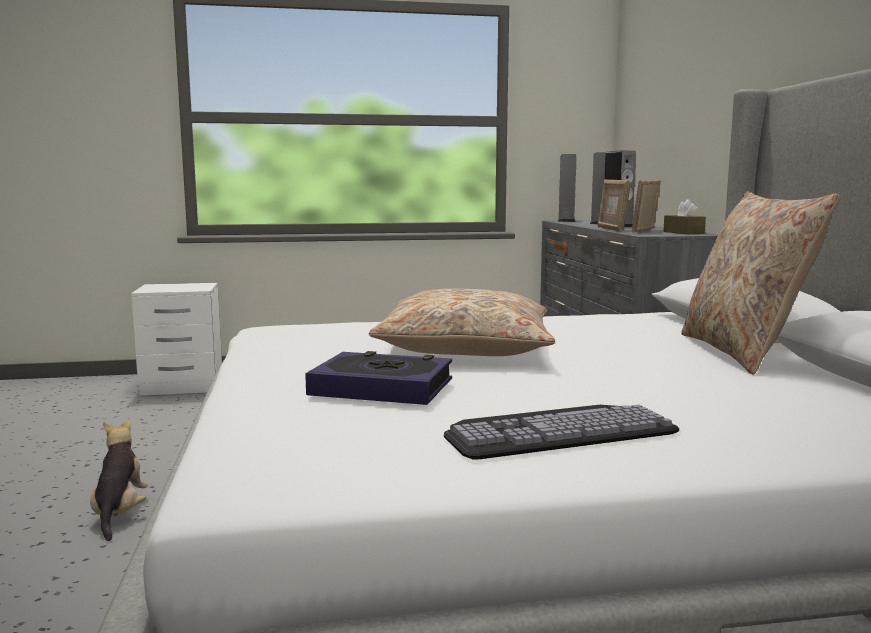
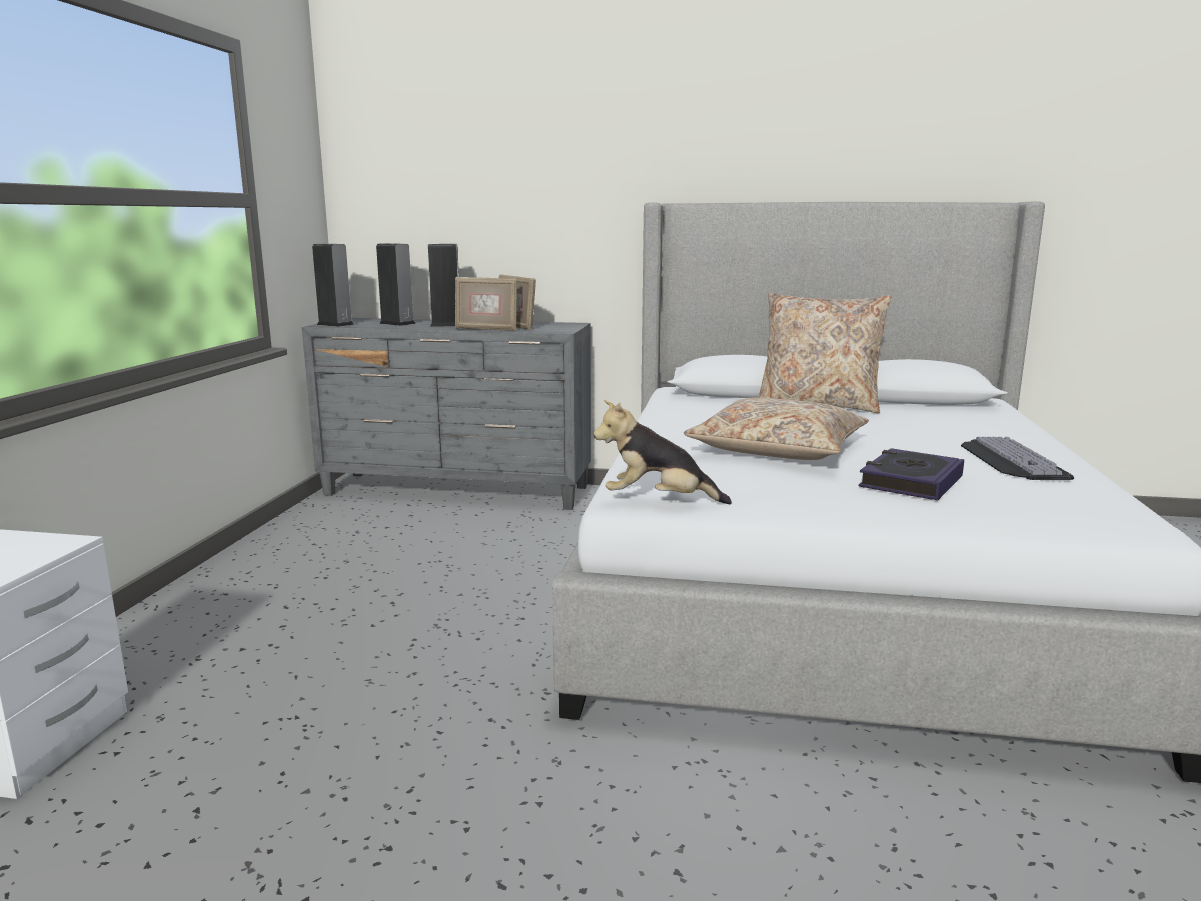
camera: 70 degrees left, 5 degrees up
plush toy [90,419,148,541] -> plush toy moved to [593,400,732,504]
brown tissue box [663,199,706,234] -> none

